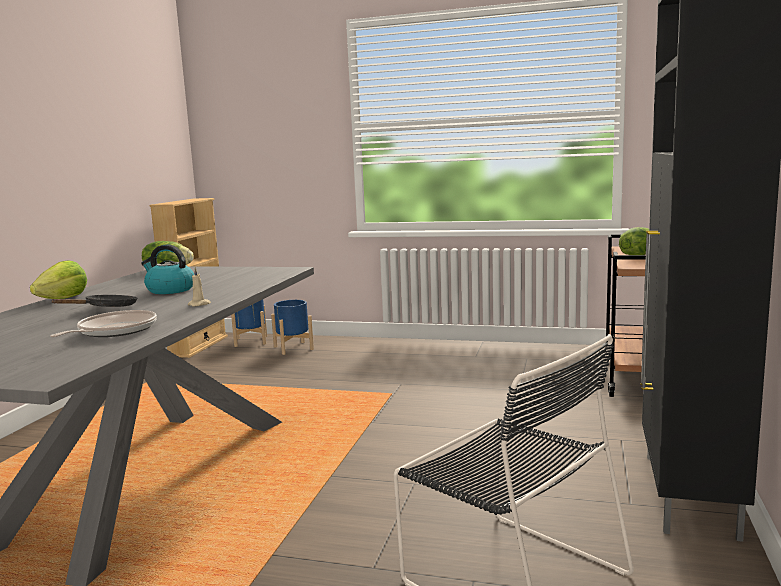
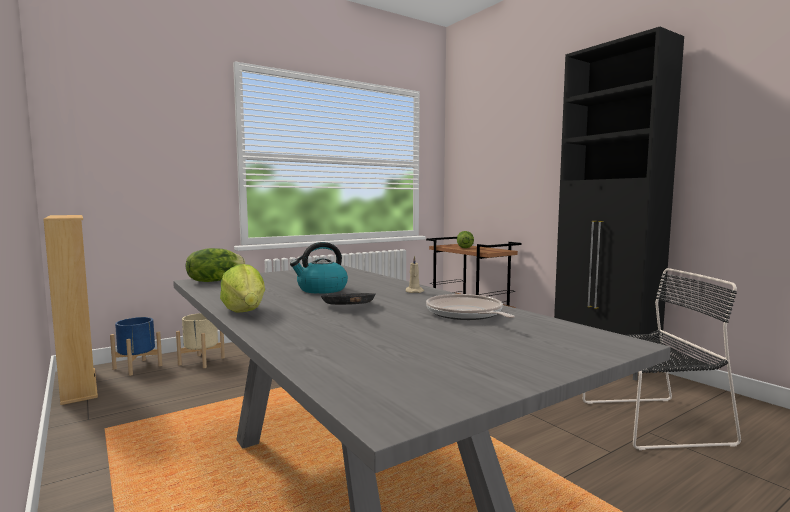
camera: 50 degrees left, 5 degrees down
blue planter [271,300,314,355] -> beige planter [176,313,225,368]

